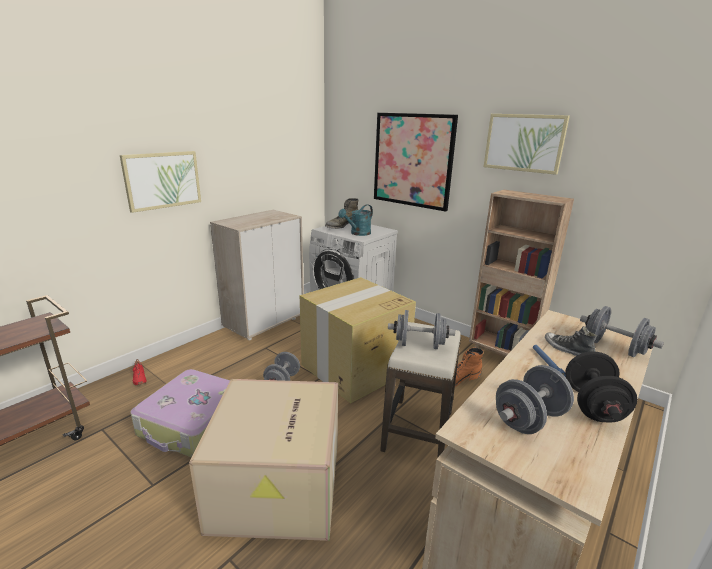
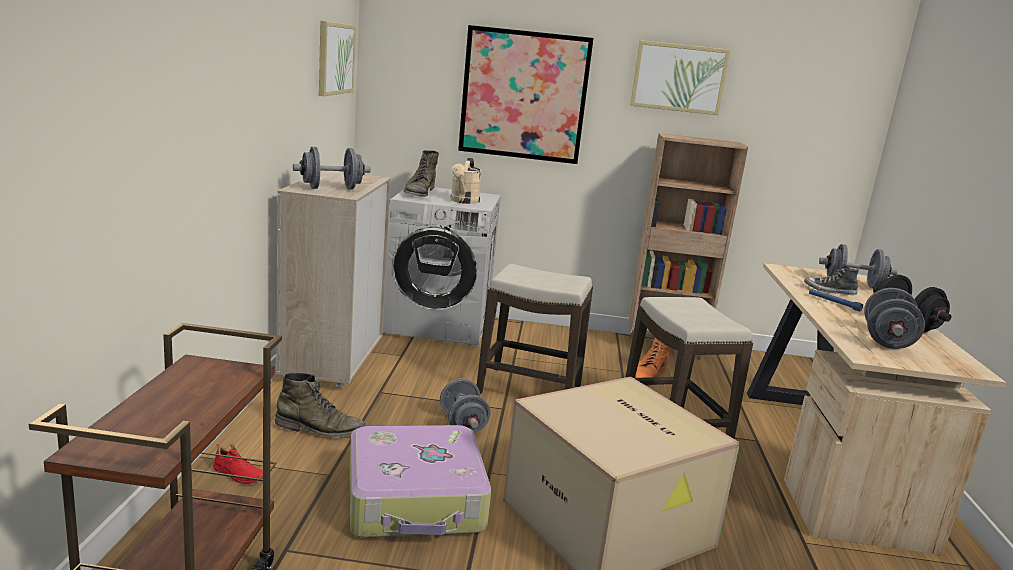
camera: 35 degrees left, 5 degrees down
picture [120,151,201,213] -> picture moved to [319,21,356,96]
cardboard box [300,277,416,403] -> stool [477,264,593,394]
turquoise watering can [338,204,373,236] -> beige watering can [451,158,482,204]
grey dumbbell [388,310,455,349] -> grey dumbbell moved to [293,147,371,189]
none -> green boot [275,372,366,437]

